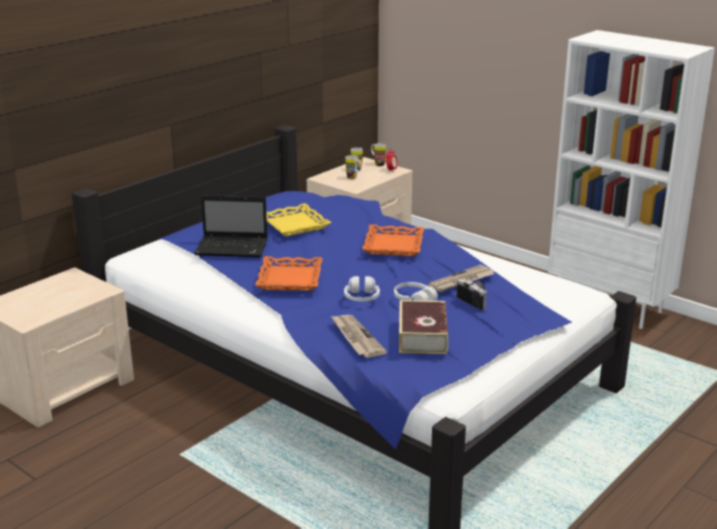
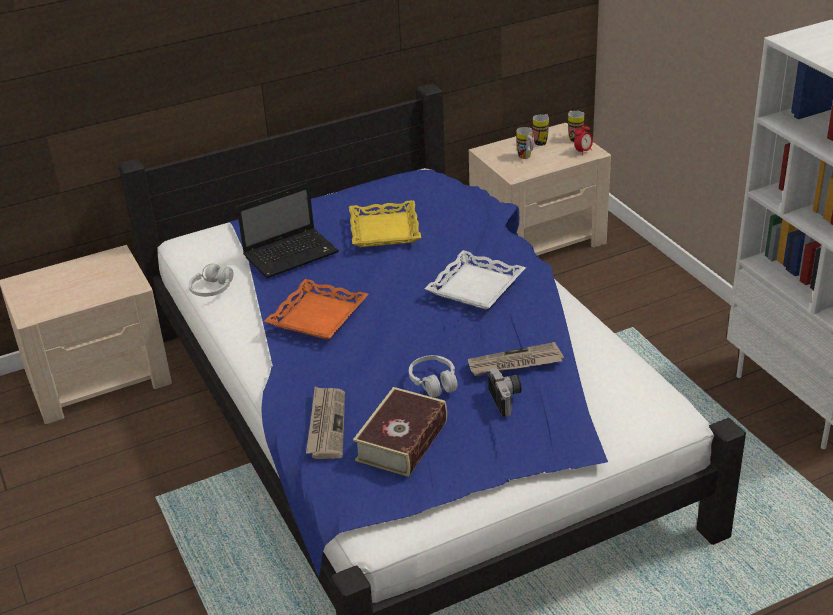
camera: 25 degrees right, 10 degrees up
laptop [194,195,268,257] -> laptop turned 60 degrees counterclockwise [237,182,339,278]
white headphones [344,276,380,301] -> white headphones moved to [189,263,234,297]
orange tray [362,224,424,256] -> white tray [424,250,526,309]

